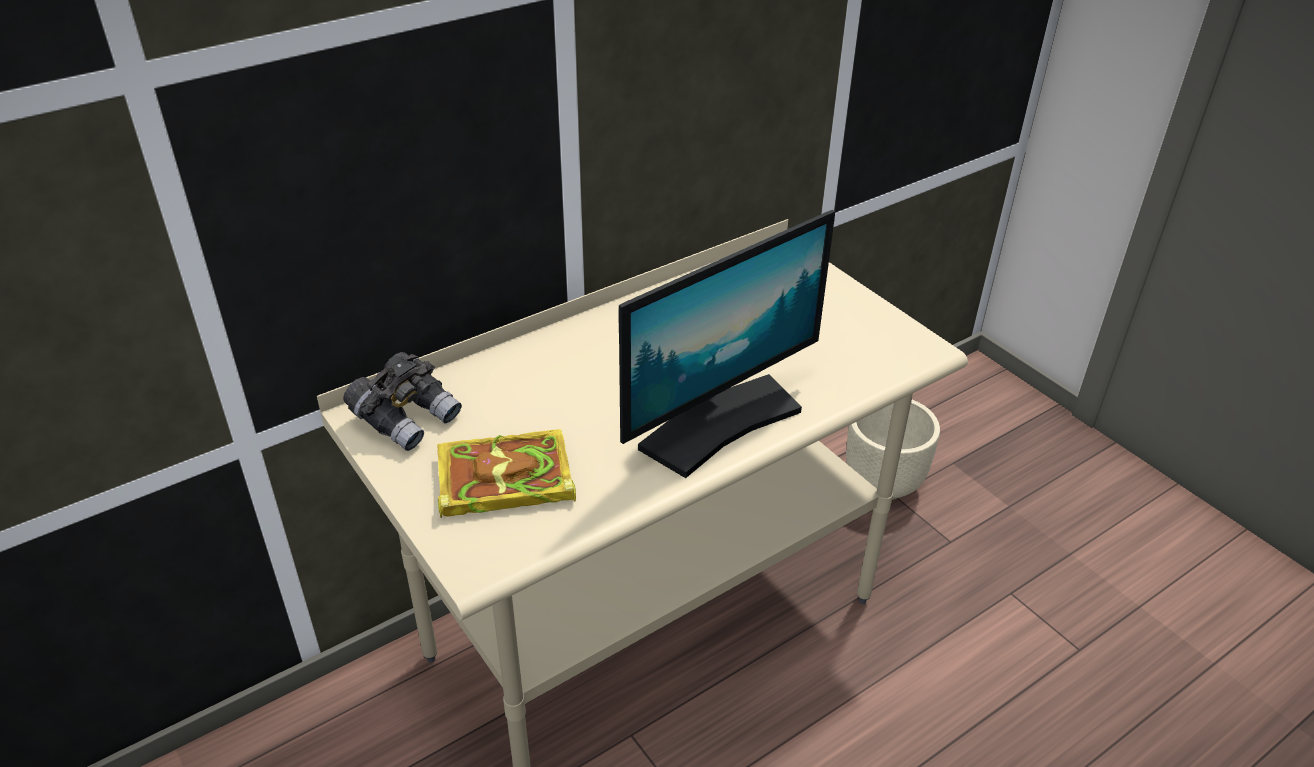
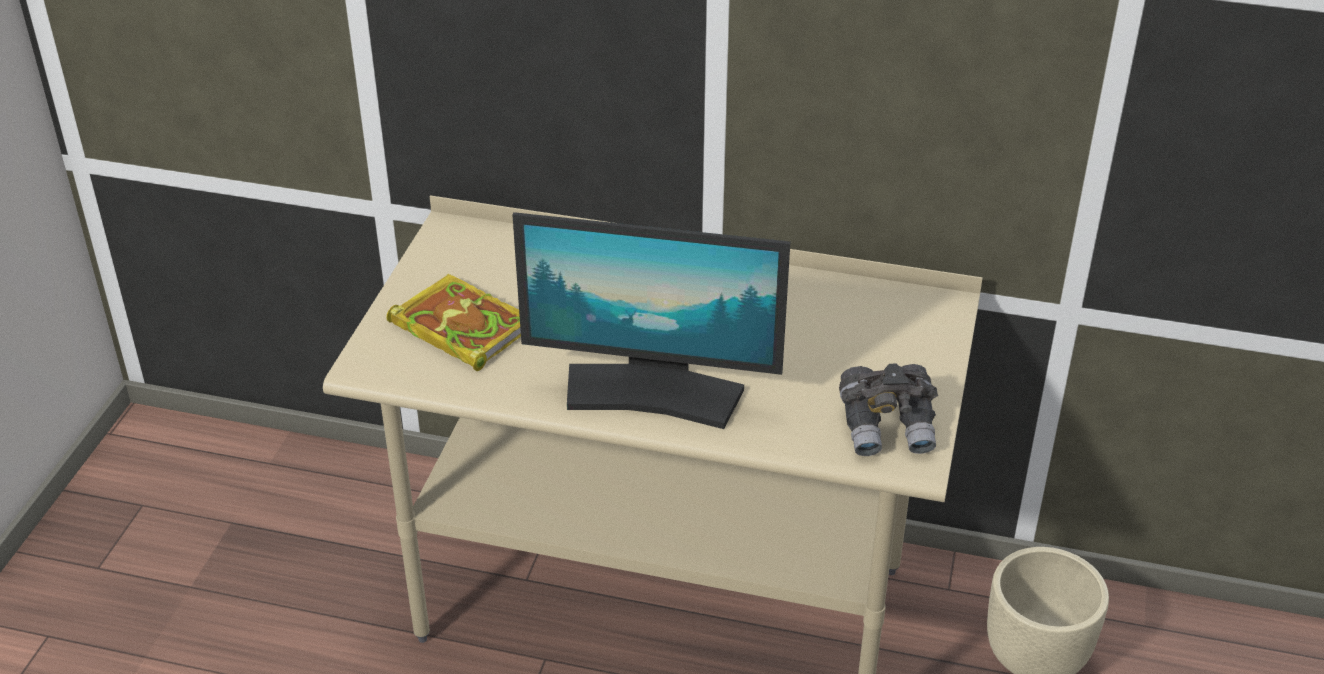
camera: 50 degrees right, 0 degrees up
grey binoculars [343,352,462,451] -> grey binoculars moved to [839,364,938,456]

